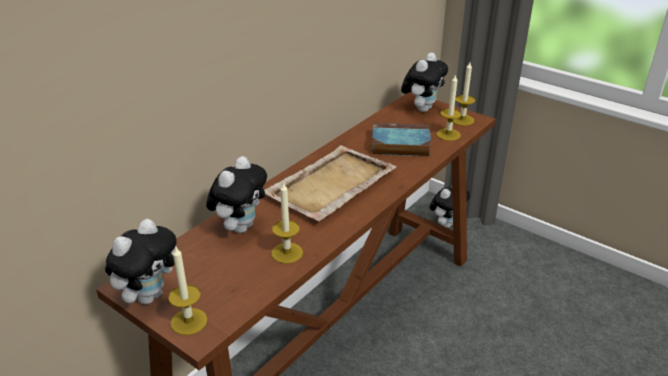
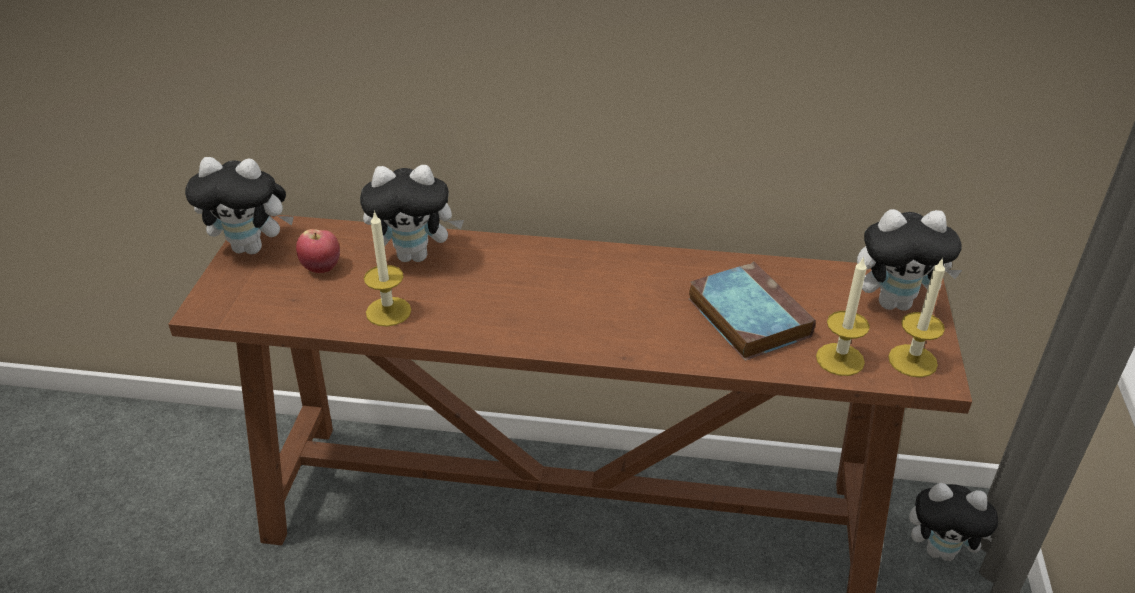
camera: 60 degrees right, 5 degrees up
candle [168,245,208,335] -> none
beige tray [265,146,397,221] -> none
none -> apple [296,229,340,273]

